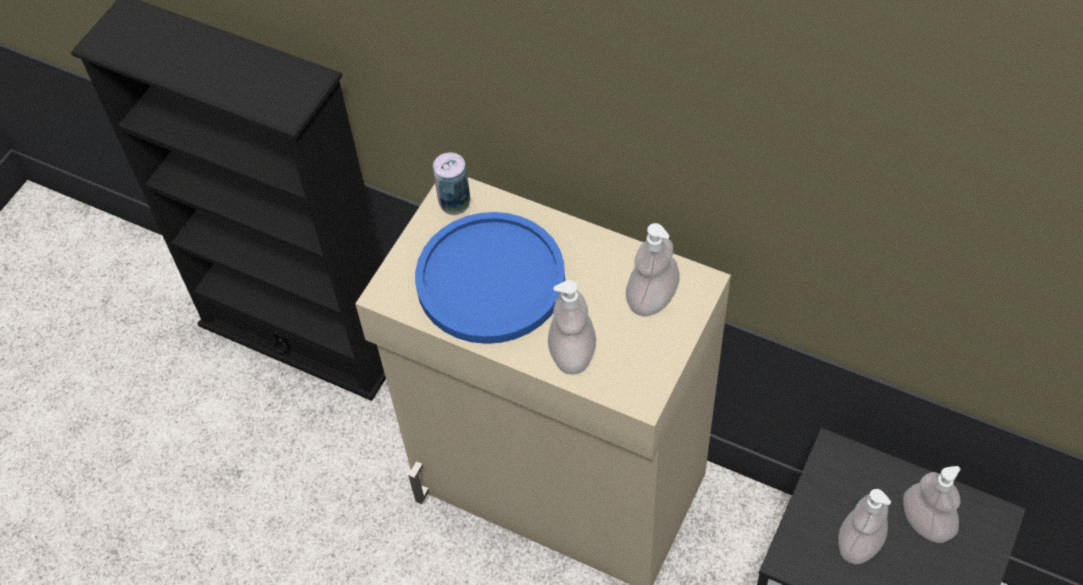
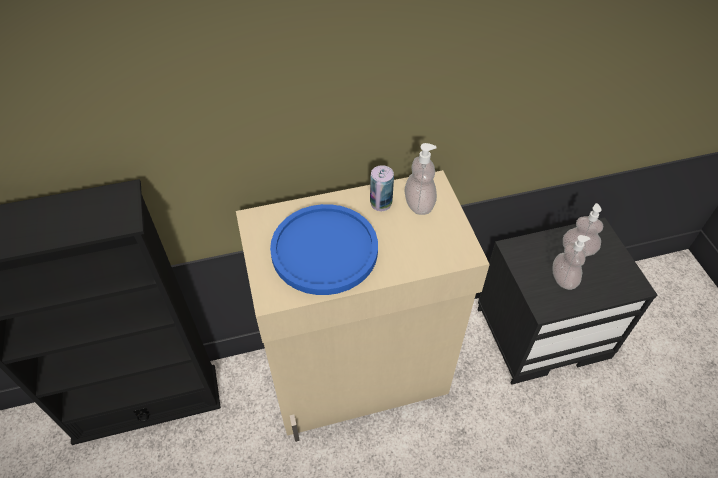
camera: 45 degrees left, 5 degrees down
can [433,152,470,215] -> can moved to [370,165,394,211]
soap dispenser [548,280,596,374] -> none

